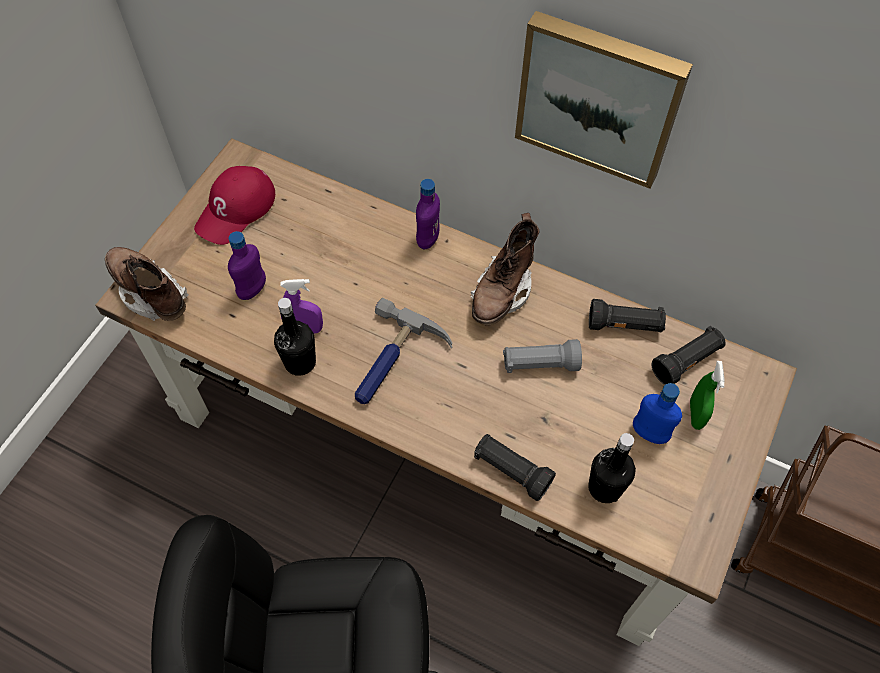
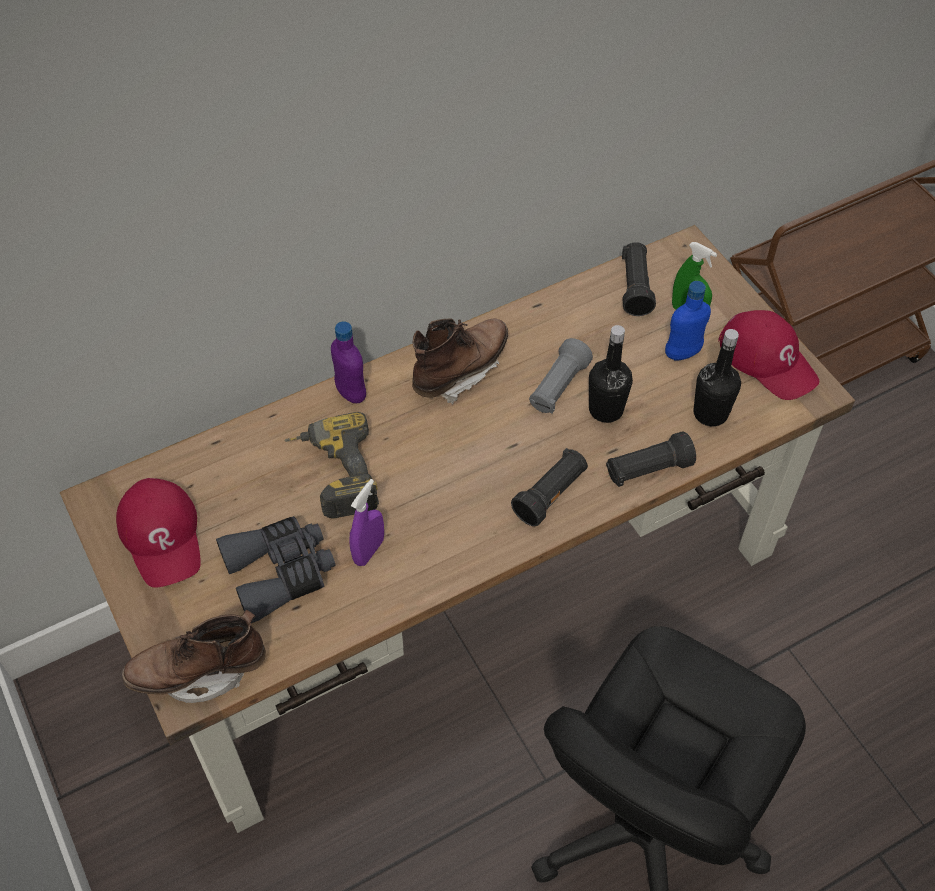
camera: 55 degrees left, 5 degrees down
purple bottle [228,231,266,300] -> grey binoculars [216,516,336,623]
black bottle [274,298,316,376] -> black bottle moved to [589,325,633,423]
hammer [355,298,452,404] -> none
brown boot [471,213,540,325] -> brown boot turned 105 degrees counterclockwise [412,318,508,404]
picture [515,11,693,189] -> none
black flashlight [589,299,666,333] -> black flashlight moved to [511,448,588,526]
none -> power drill [284,412,379,519]
none -> red cap [718,310,819,400]

